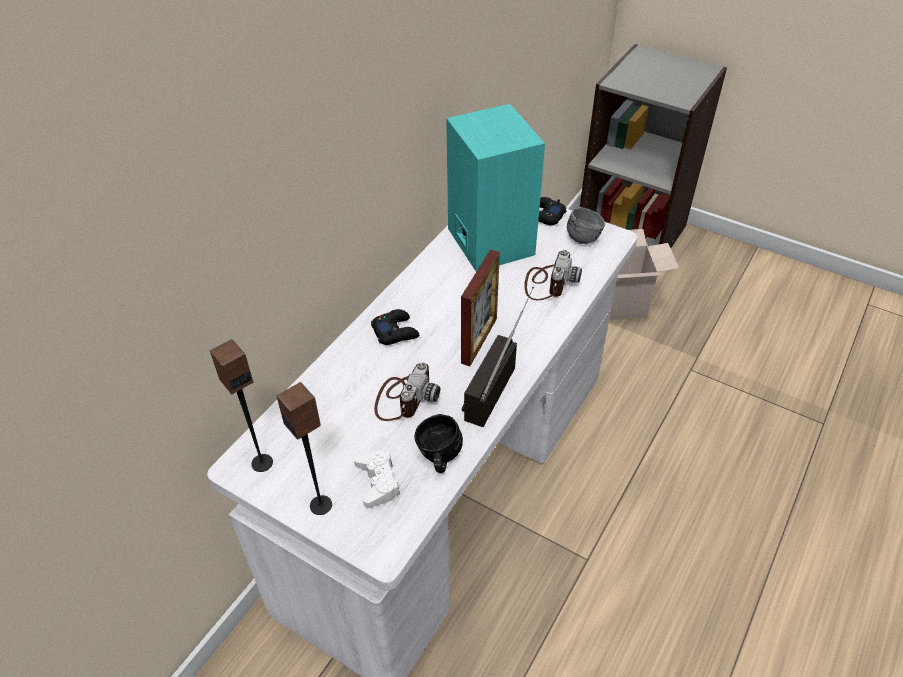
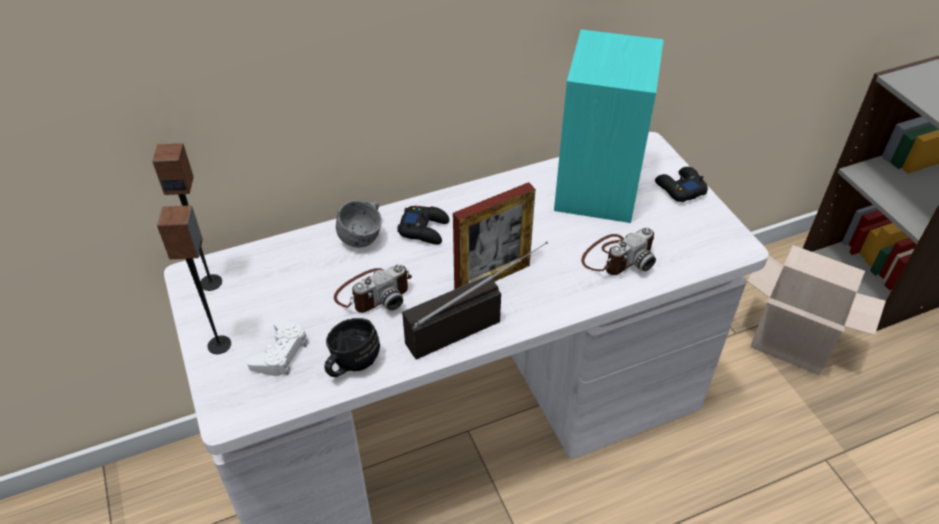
camera: 35 degrees right, 0 degrees up
grey mug [567,206,605,244] -> grey mug moved to [336,200,382,248]

